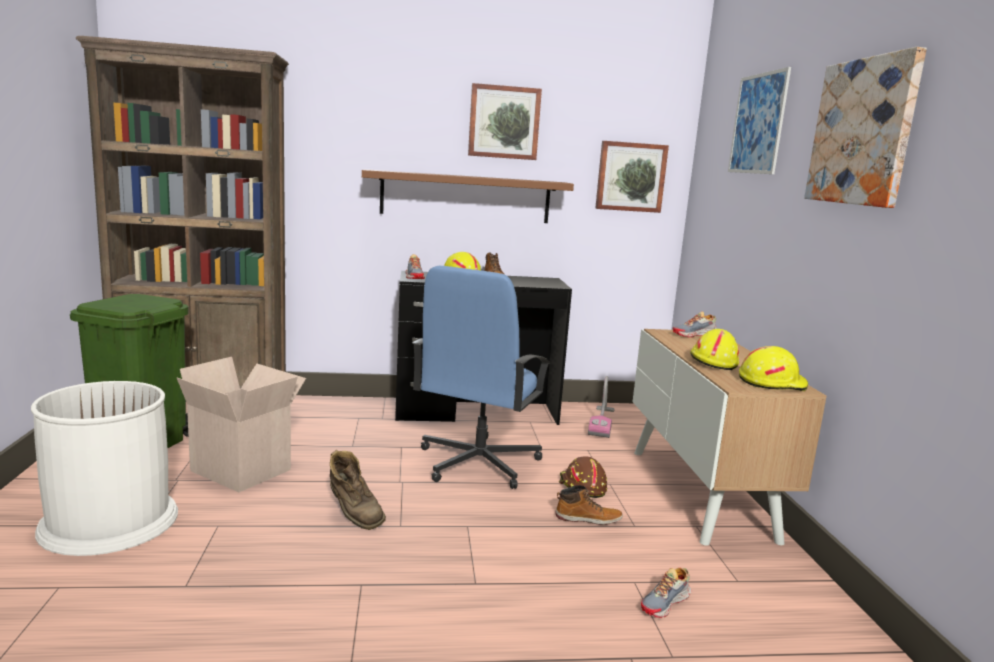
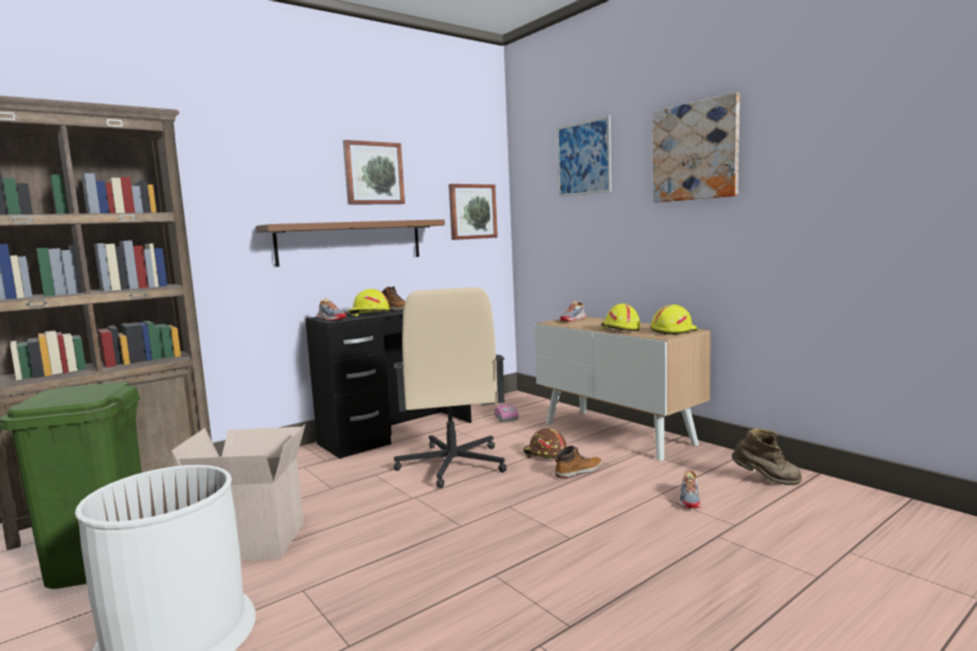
camera: 30 degrees left, 5 degrees down
brown boot [330,450,386,530] -> brown boot moved to [731,428,802,485]
blue office chair [412,266,551,489] -> beige office chair [393,287,507,488]

